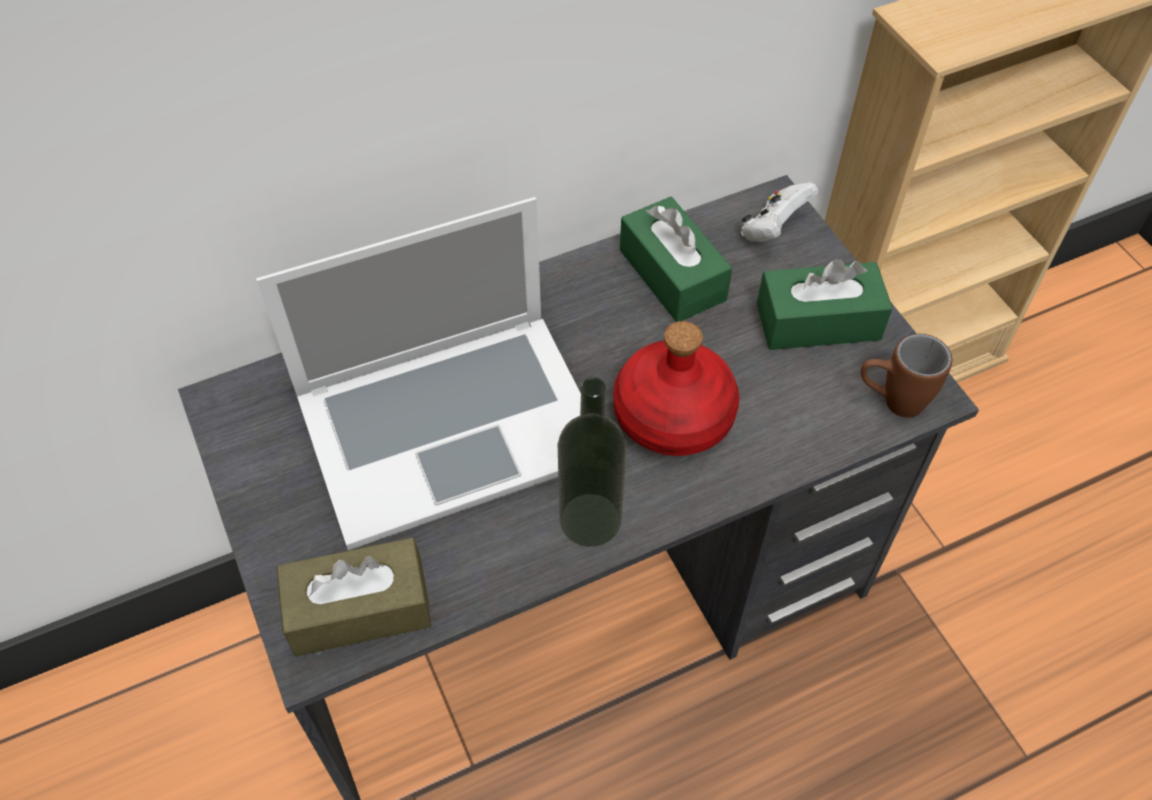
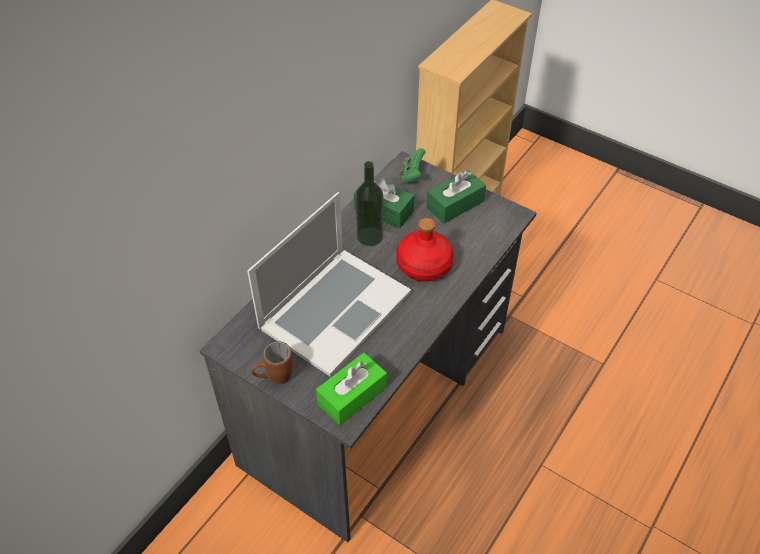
camera: 30 degrees left, 5 degrees down
brown tissue box [276,537,432,657] -> green tissue box [316,353,387,425]
bottle [558,377,627,547] -> bottle moved to [356,161,383,246]
white game controller [741,182,818,242] -> green game controller [400,148,425,184]
brown mug [861,334,952,418] -> brown mug moved to [251,341,293,384]

